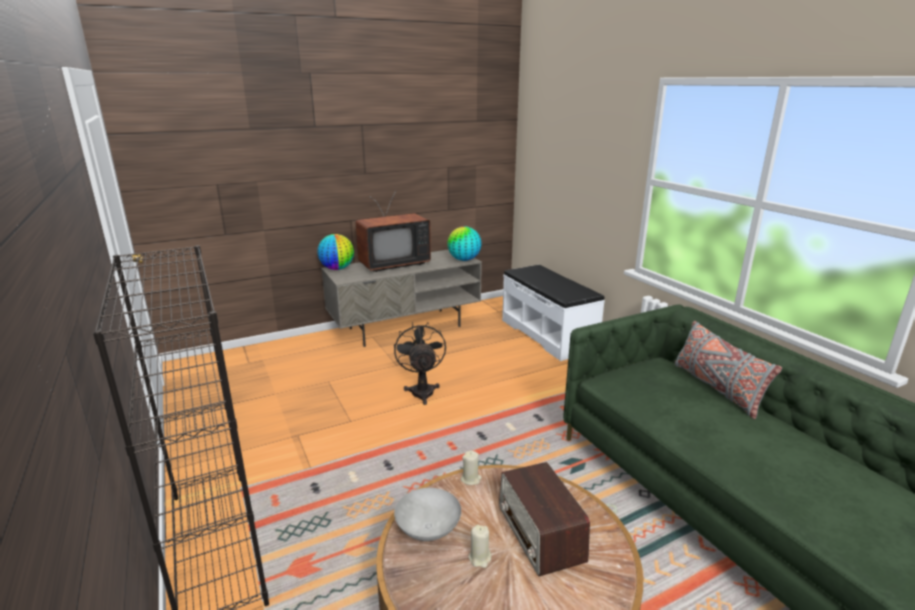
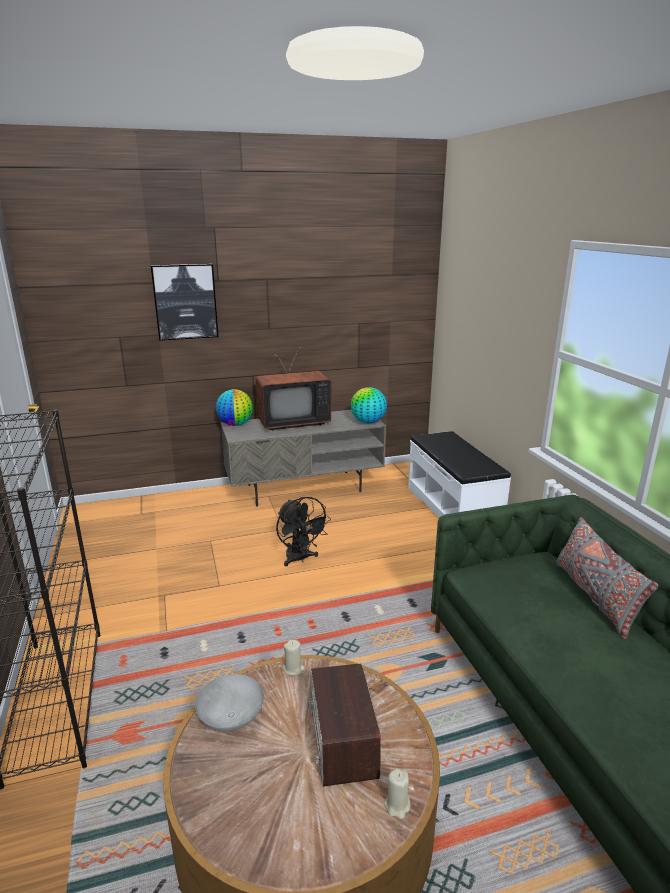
camera: 10 degrees right, 0 degrees up
black fan [394,322,446,405] -> black fan turned 150 degrees clockwise [276,497,331,566]
beige candle [468,525,491,568] -> beige candle moved to [385,768,410,819]
none -> picture [151,264,218,341]

